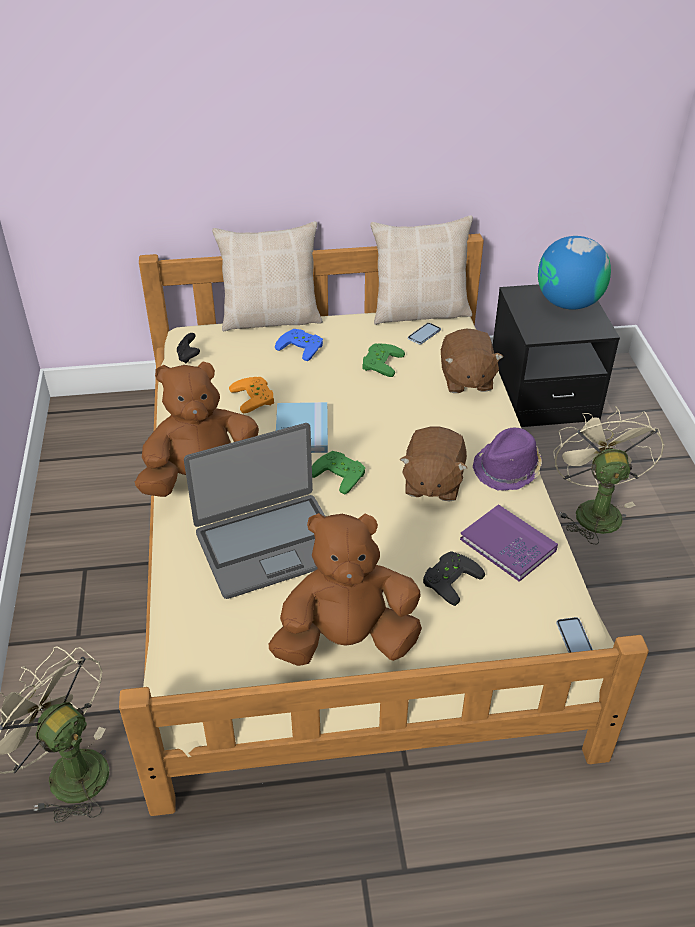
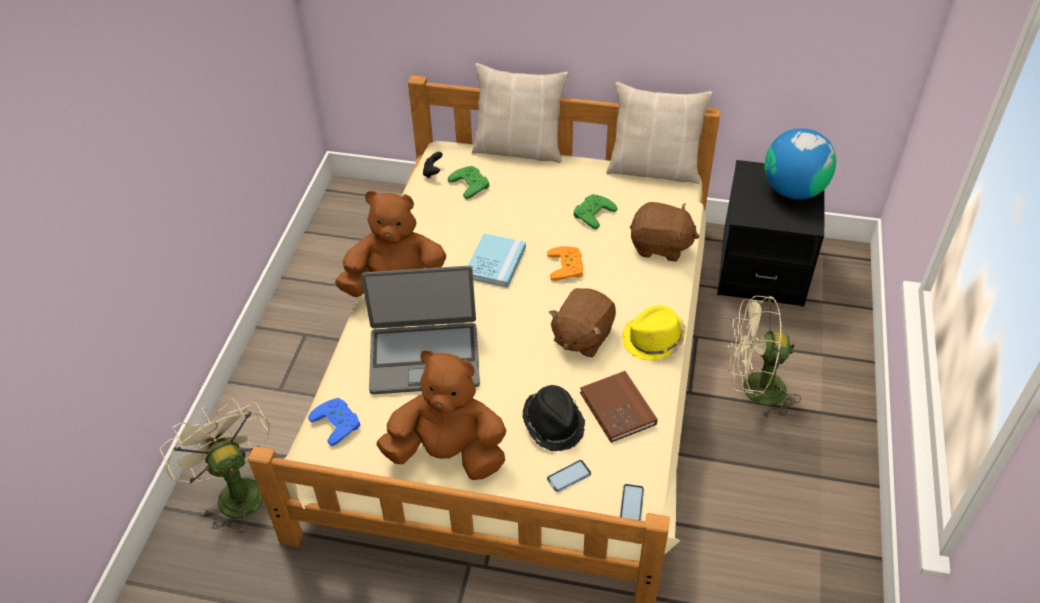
camera: 20 degrees right, 5 degrees up
orange game controller [229,377,274,414] -> orange game controller moved to [547,246,583,281]
blue game controller [275,329,323,361] -> blue game controller moved to [308,398,360,446]
green game controller [312,451,365,495] -> green game controller moved to [448,166,489,199]
phone [408,323,441,345] -> phone moved to [547,460,591,492]
black game controller [423,551,485,606] -> black hat [523,385,585,451]
brown plush toy [441,328,503,393] -> brown plush toy turned 90 degrees counterclockwise [630,202,700,262]
purple book [460,504,558,582] -> brown book [580,371,658,443]
purple hat [473,428,542,491] -> yellow hat [622,305,686,361]
beige fan [553,406,664,544] -> beige fan turned 105 degrees counterclockwise [728,296,801,419]

